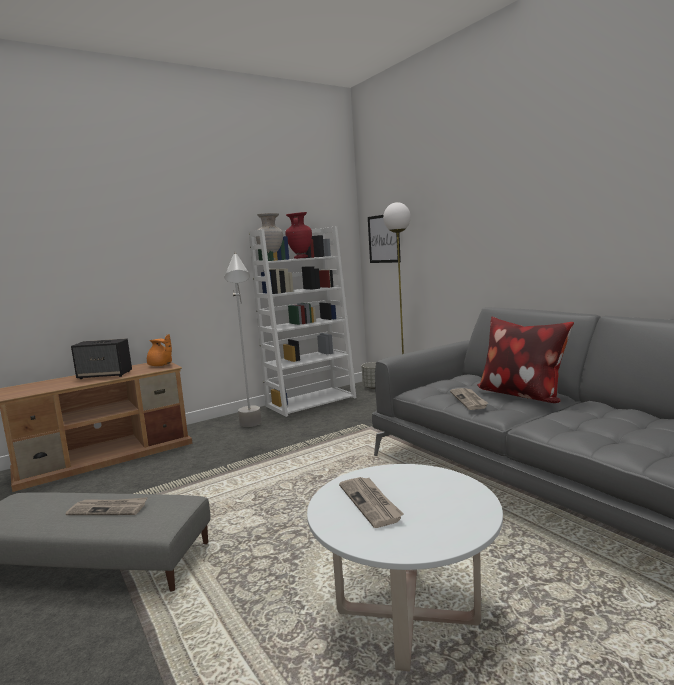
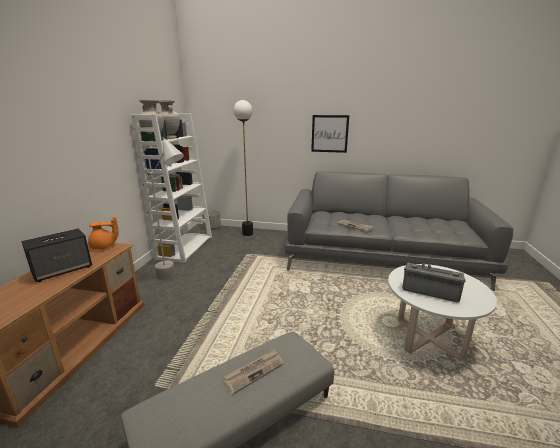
camera: 45 degrees left, 10 degrees up
red vase [285,212,312,259] -> beige vase [158,100,180,139]
newspaper [339,477,403,528] -> radio [402,262,466,302]
picture [368,215,401,263] -> picture moved to [311,115,349,153]
pillow [477,317,574,403] -> none

